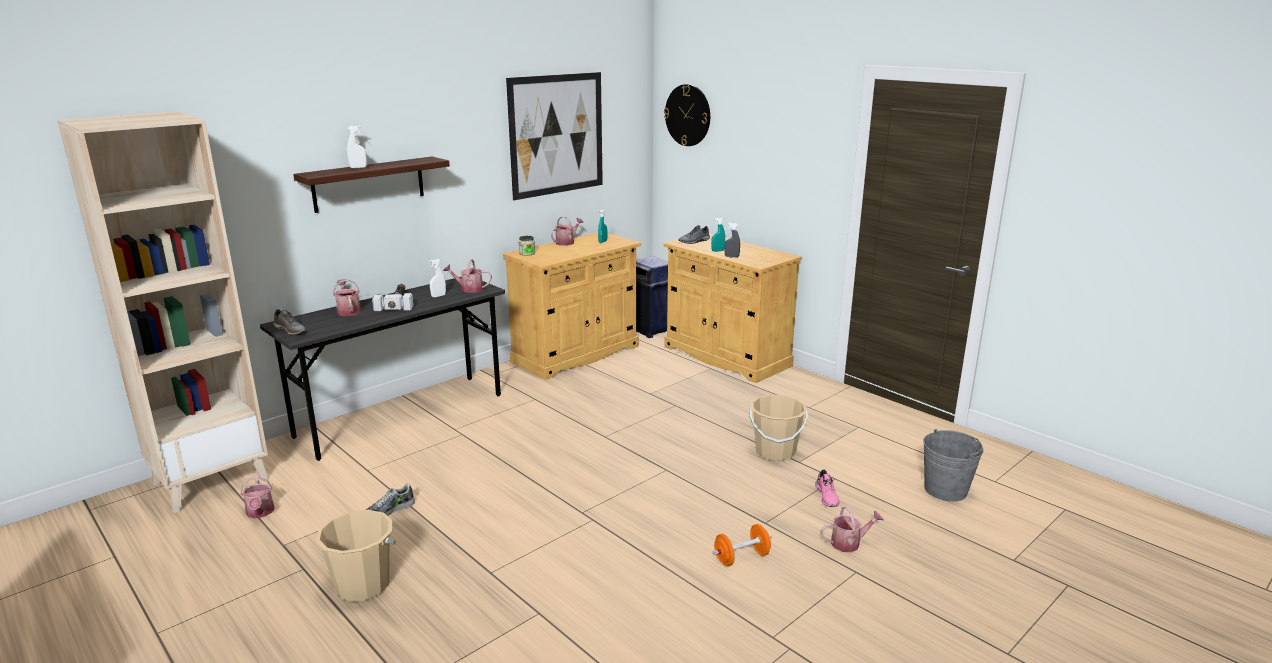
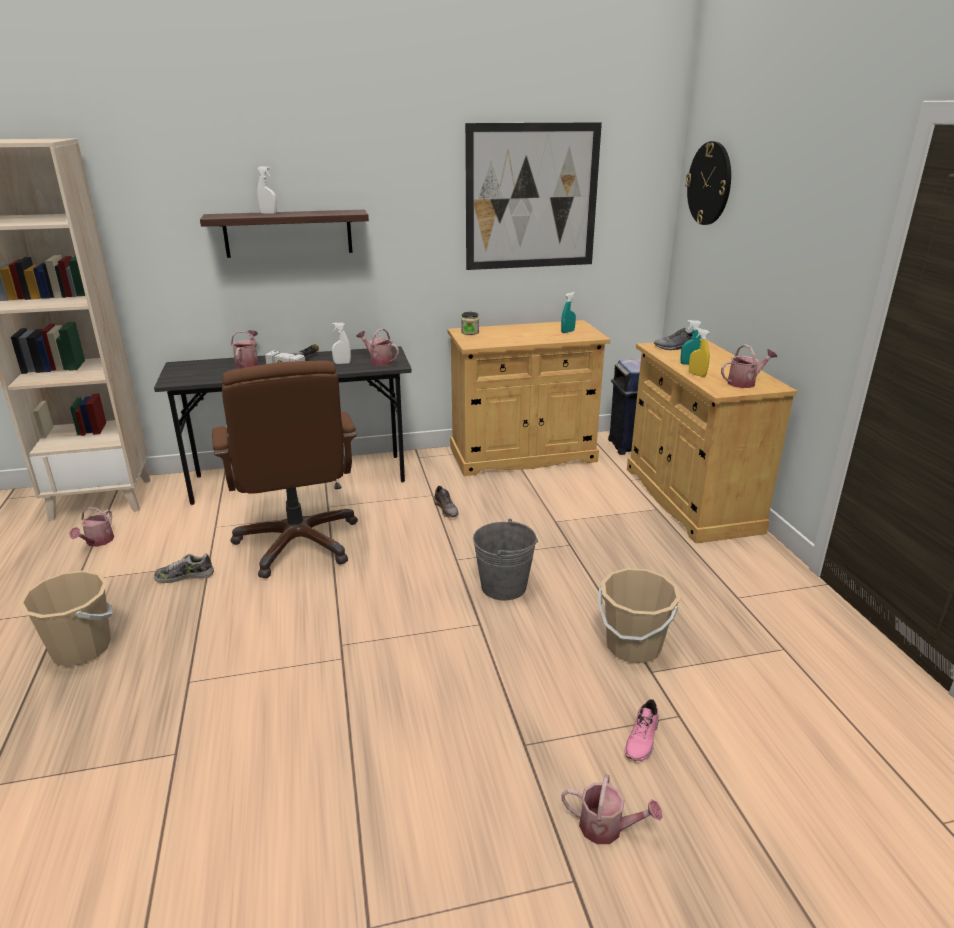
camera: 30 degrees right, 5 degrees up
grey shoe [273,309,307,335] -> grey shoe moved to [433,486,459,517]
watering can [551,216,583,246] -> watering can moved to [721,344,777,388]
orange dumbbell [712,524,772,566] -> none
grey spray bottle [724,222,740,258] -> yellow spray bottle [689,328,710,377]
grey bucket [923,429,983,501] -> grey bucket moved to [473,519,538,601]
none -> brown office chair [212,360,358,578]

